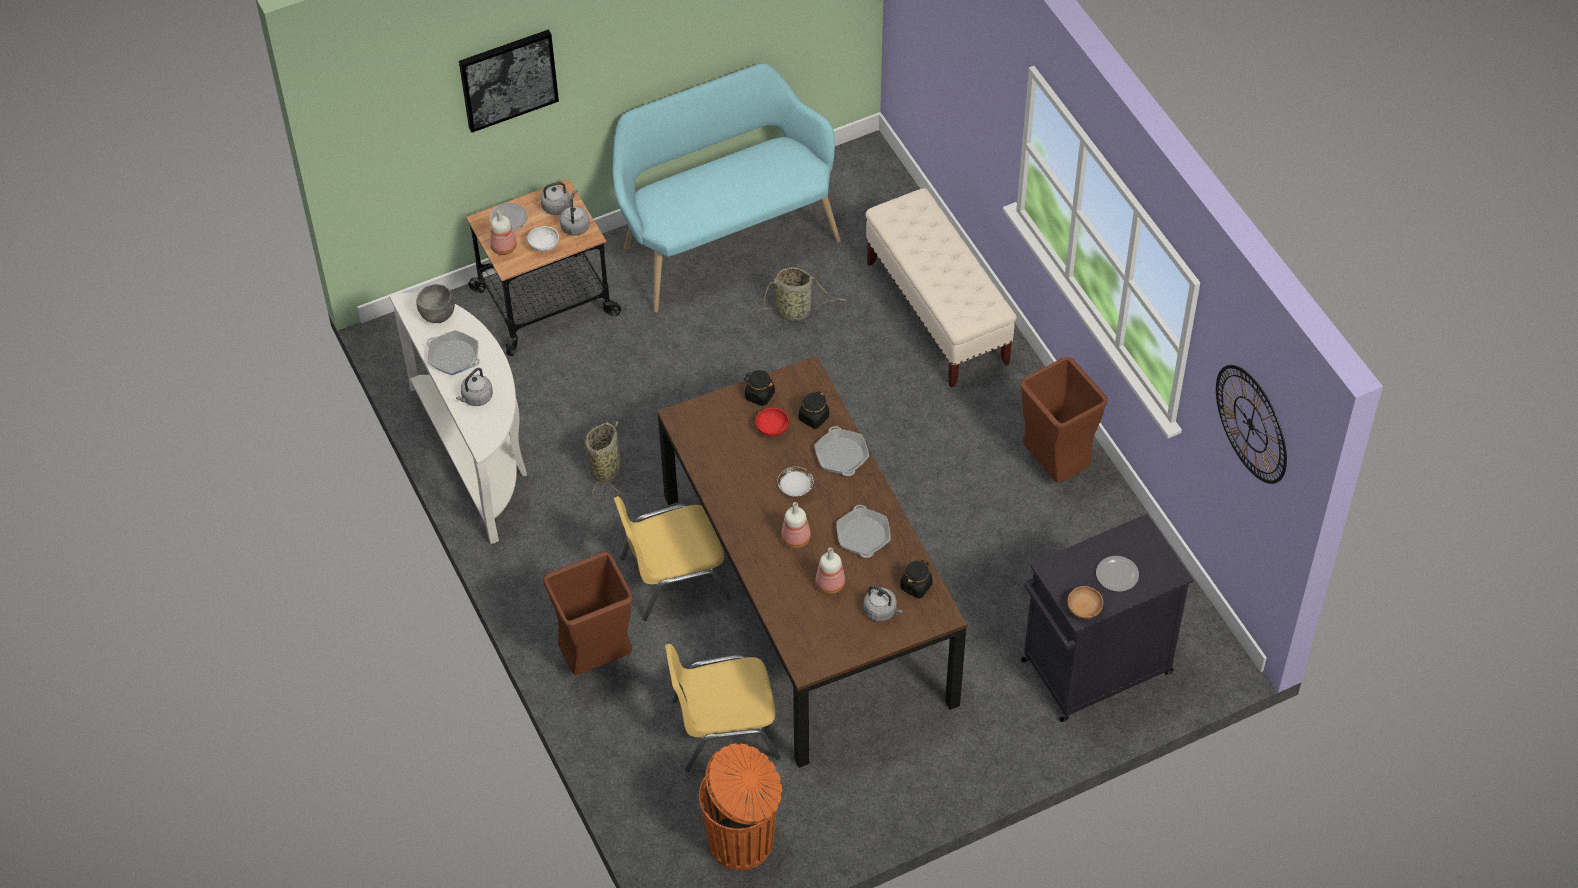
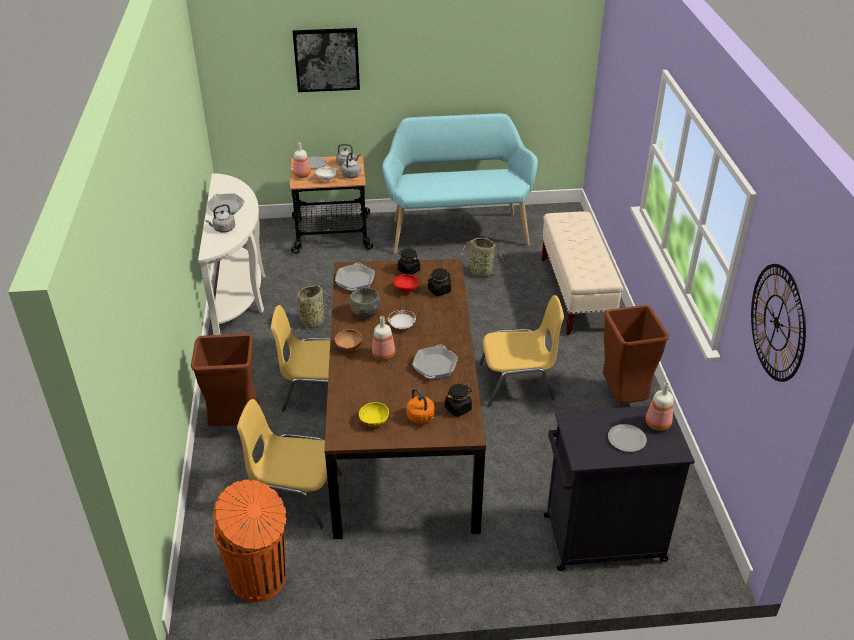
camera: 20 degrees right, 15 degrees down
grey bowl [416,284,455,323] -> grey bowl moved to [350,288,380,319]
frying pan [814,426,869,476] -> frying pan moved to [335,263,375,292]
bottle [815,548,845,594] -> bottle moved to [645,383,673,431]
grey kettle [864,585,902,621] -> orange kettle [406,389,435,424]
brown bowl [1067,586,1103,619] -> brown bowl moved to [335,329,363,351]
none -> yellow bowl [359,402,389,427]
none -> yellow chair [479,295,564,407]

